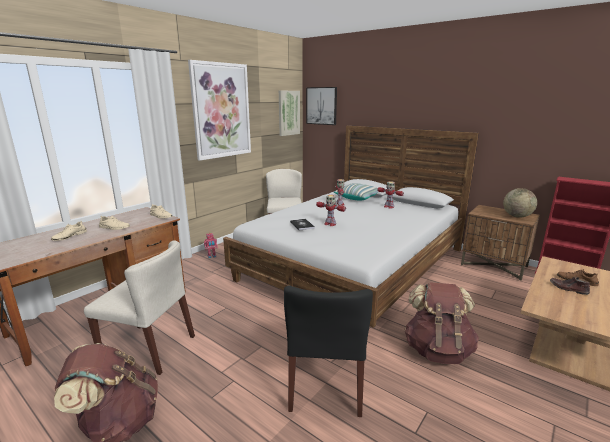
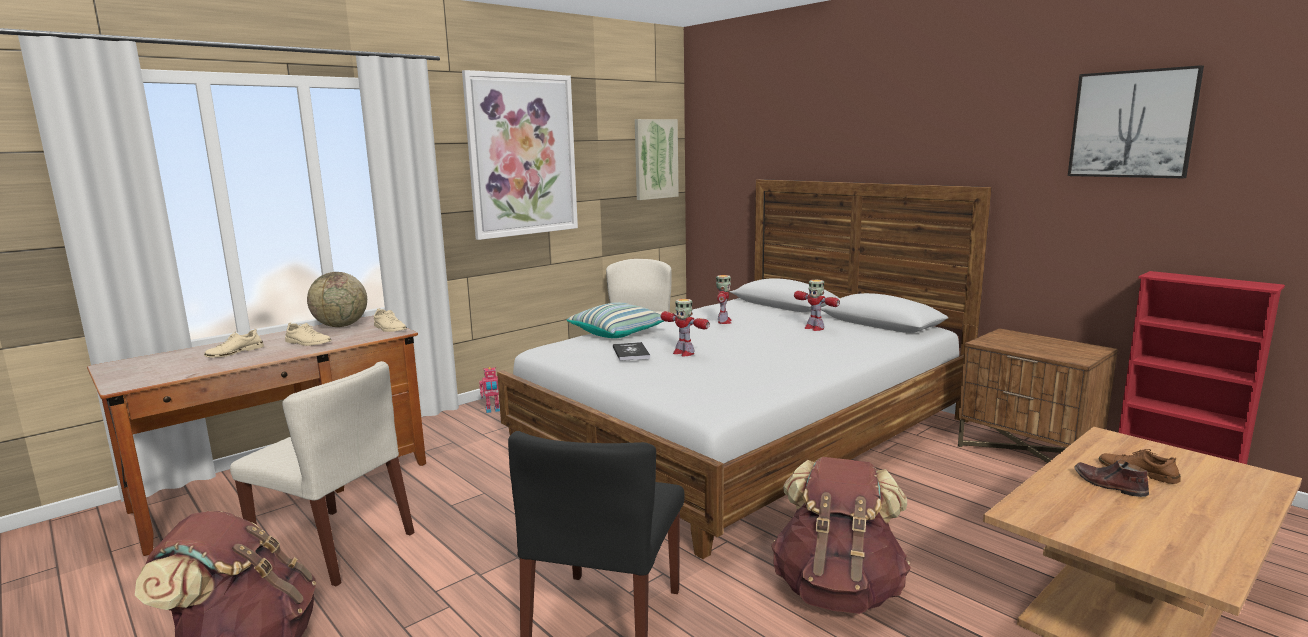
camera: 10 degrees right, 5 degrees down
picture [306,87,337,125] -> picture moved to [1068,65,1204,178]
pillow [334,183,378,201] -> pillow moved to [567,302,664,338]
globe [503,188,537,218] -> globe moved to [307,272,367,327]

